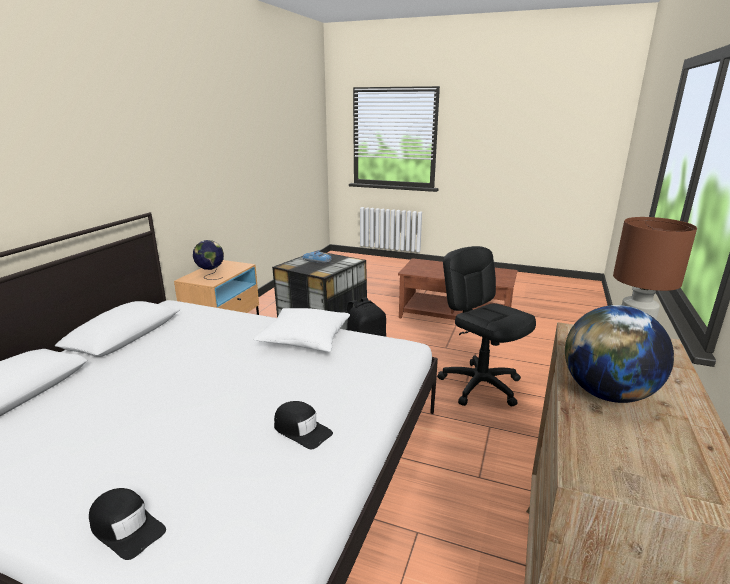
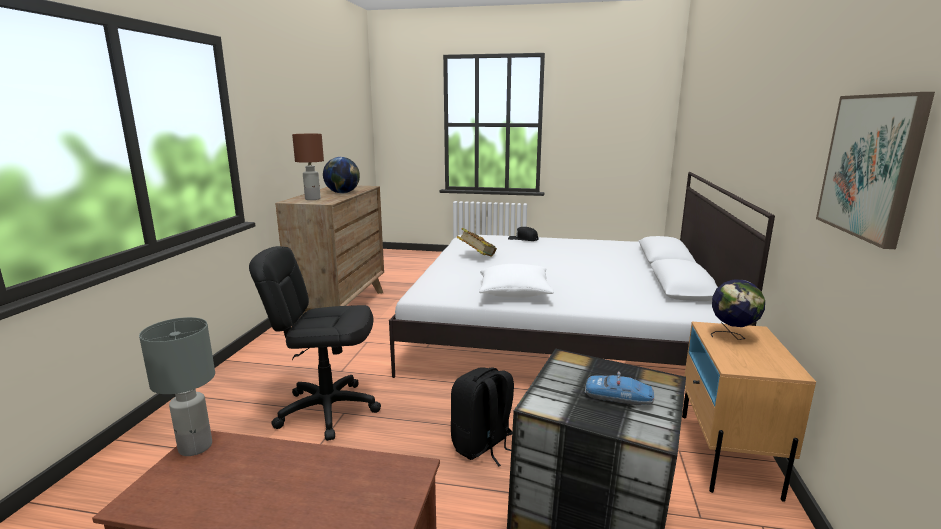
camera: 170 degrees right, 5 degrees down
black cap [274,401,333,449] -> book [457,228,497,257]
black office chair [437,246,536,406] -> black office chair turned 135 degrees clockwise [249,246,381,441]
none -> grey table lamp [139,317,215,456]
none -> picture [816,92,935,249]

